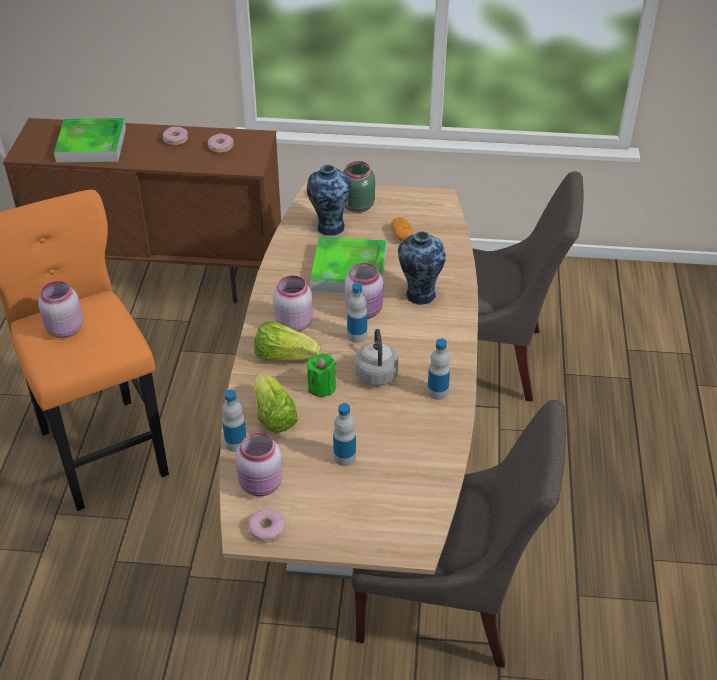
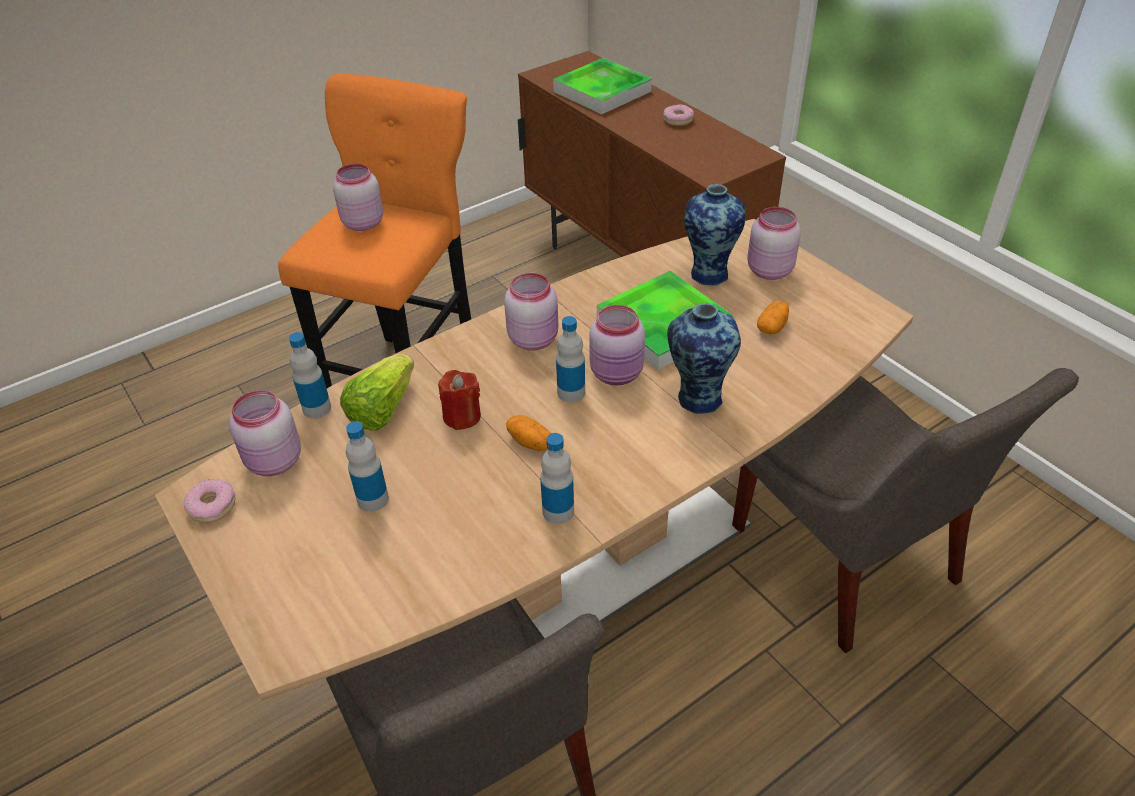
camera: 50 degrees right, 0 degrees up
donut [208,133,234,153] -> none
lettuce [254,321,320,361] -> none
green candle [307,353,336,397] -> red candle [438,370,481,430]
green jar [343,161,375,213] -> pink jar [747,207,801,280]
grey kettle [354,329,398,386] -> potato [506,415,551,451]

